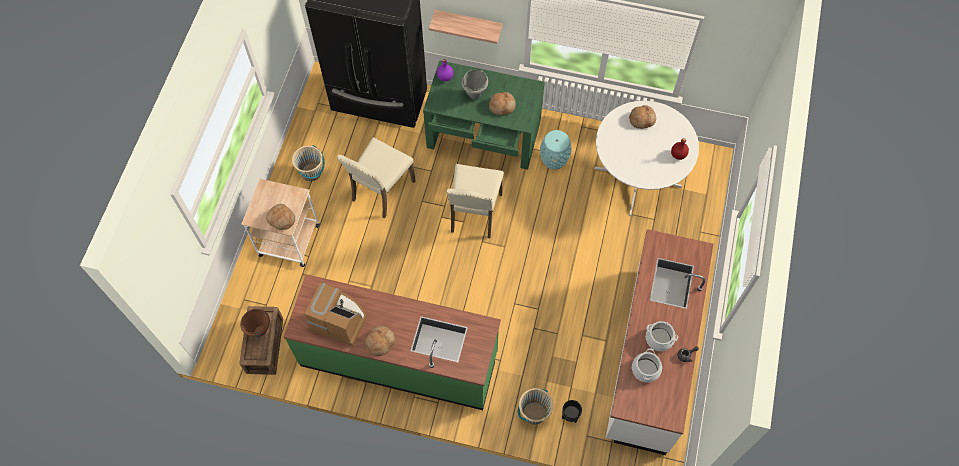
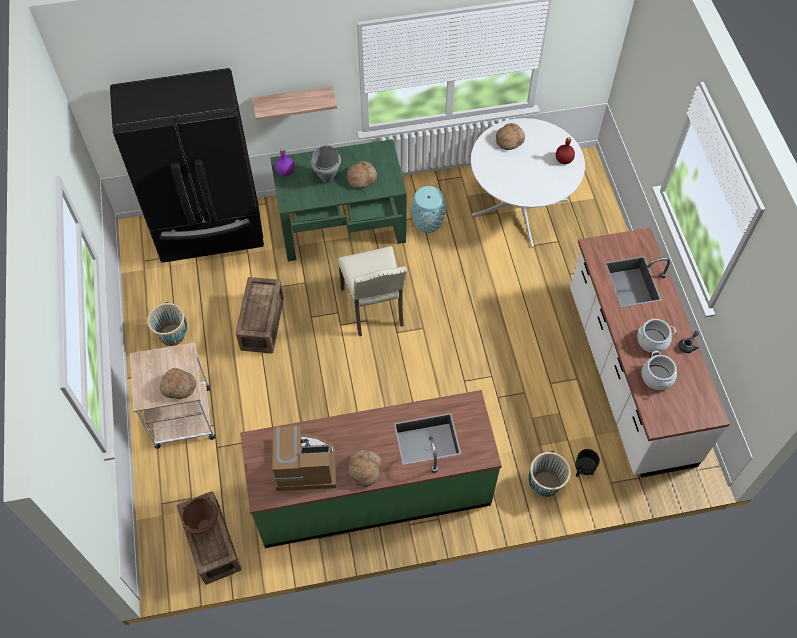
camera: 25 degrees left, 5 degrees down
beige chair [337,137,415,218] -> crate [236,277,284,353]

